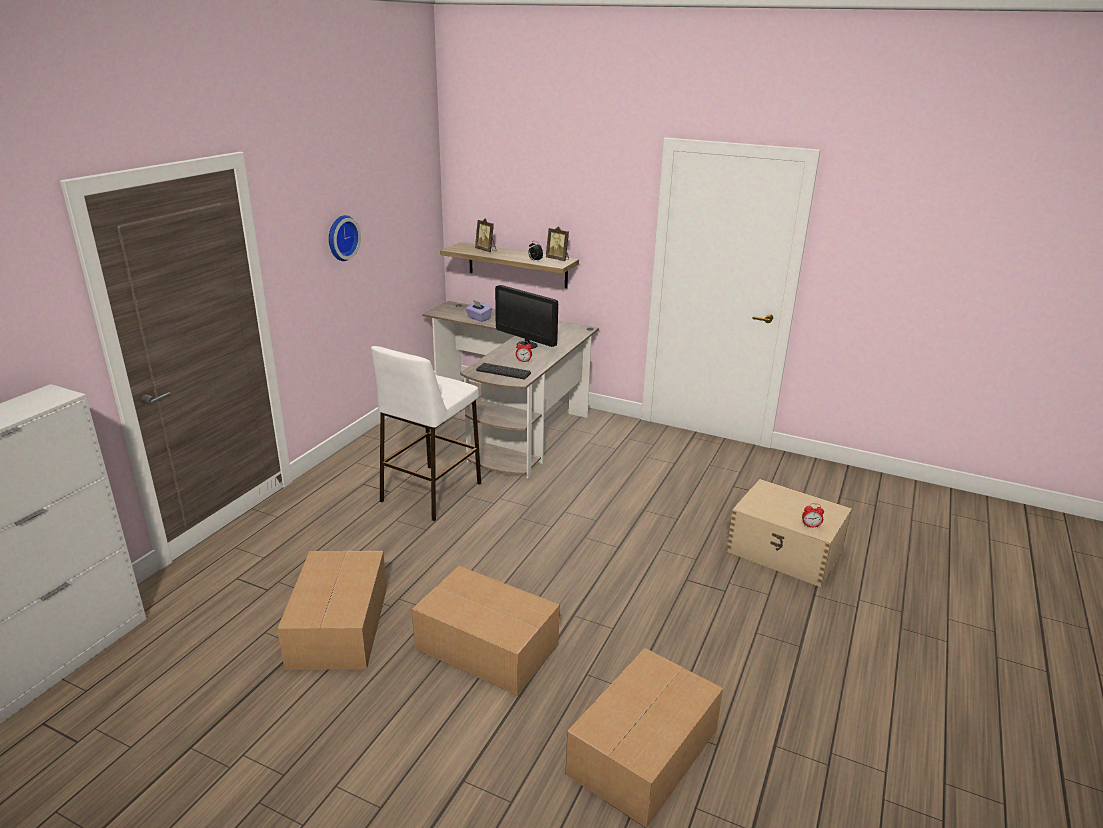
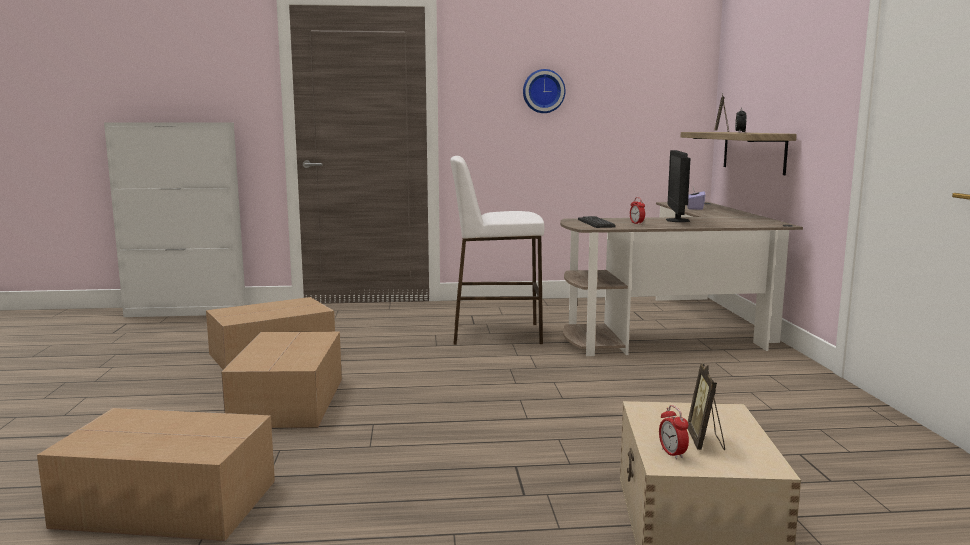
camera: 60 degrees right, 15 degrees down
picture frame [546,226,569,261] -> picture frame moved to [688,363,725,450]

